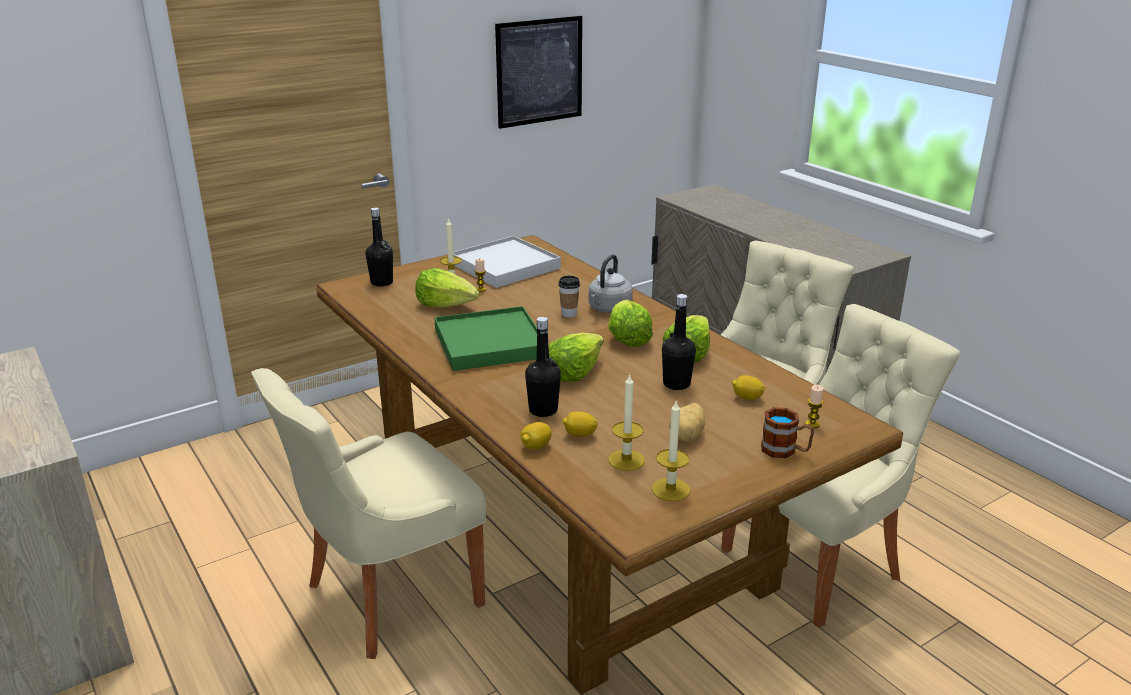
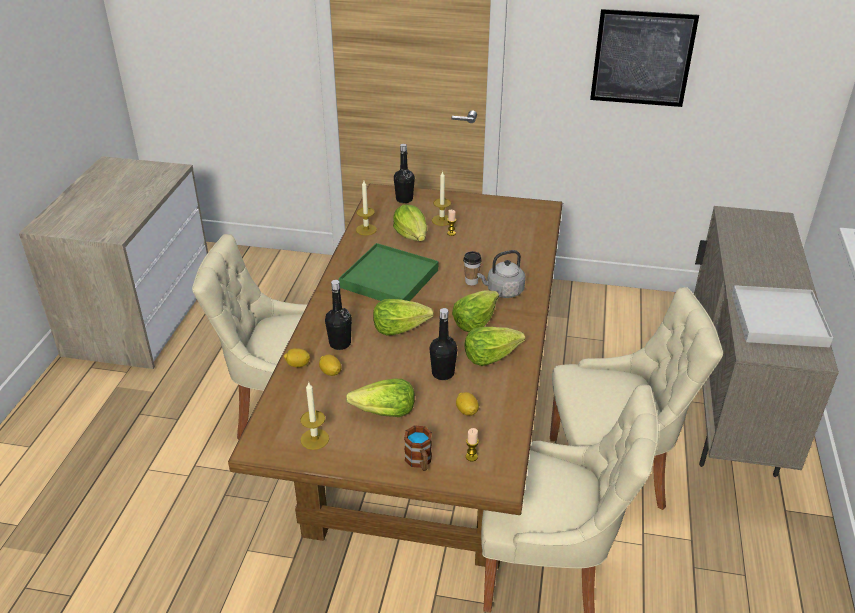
camera: 45 degrees right, 10 degrees up
white tray [453,236,561,288] -> white tray moved to [732,285,833,347]
candle [609,373,645,471] -> candle moved to [356,181,377,235]
potato [669,403,705,442] -> lettuce [346,378,415,417]

